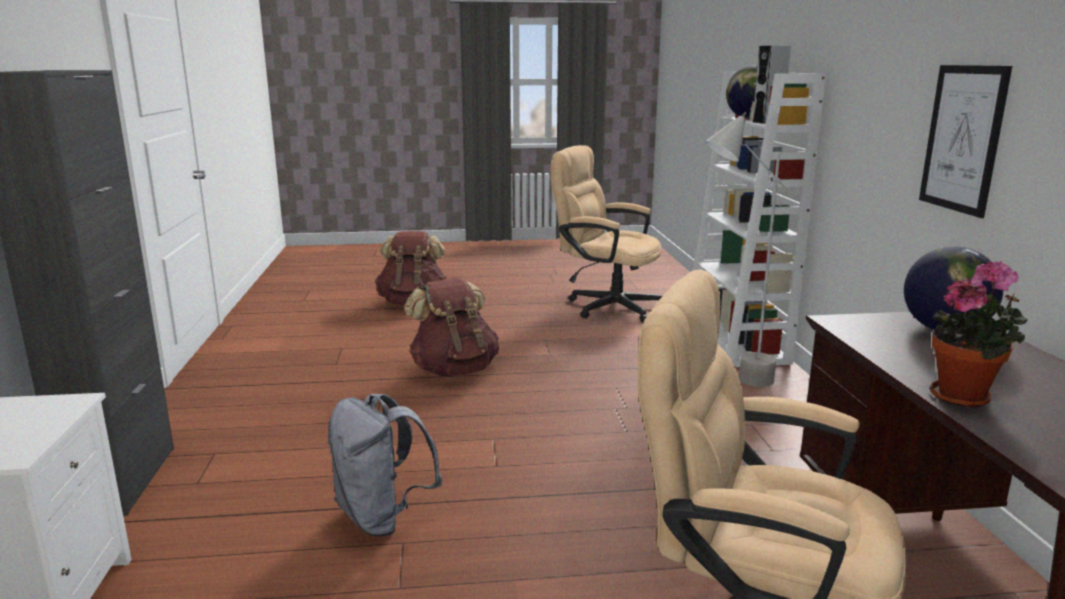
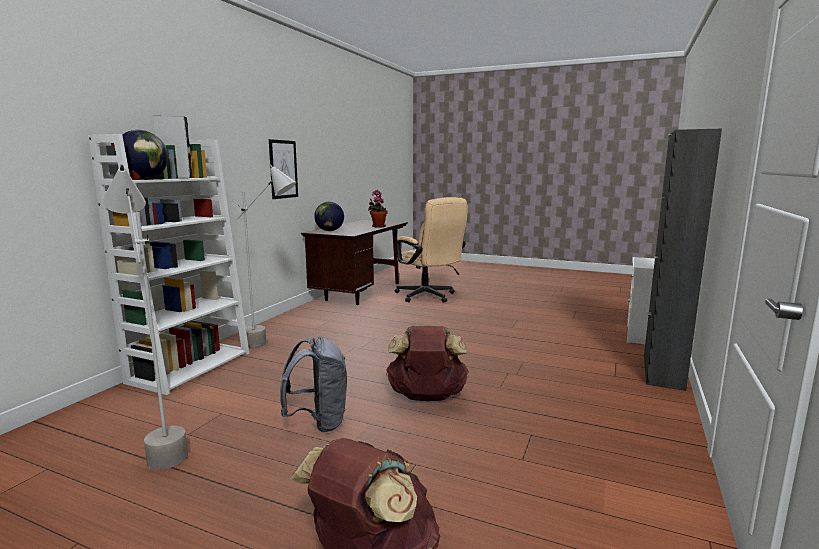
camera: 150 degrees left, 5 degrees down
grey backpack [328,394,442,537] -> grey backpack moved to [280,337,347,432]
beige office chair [551,145,663,322] -> grey floor lamp [102,164,188,470]

